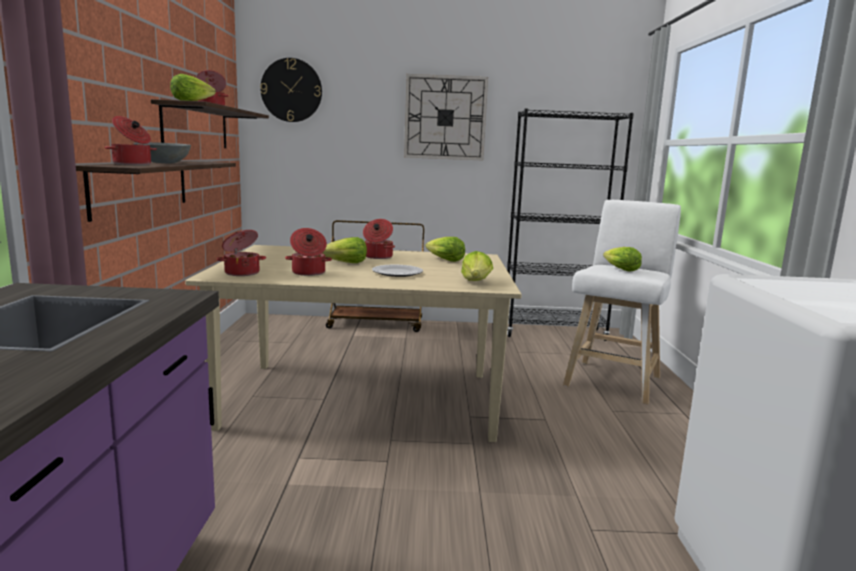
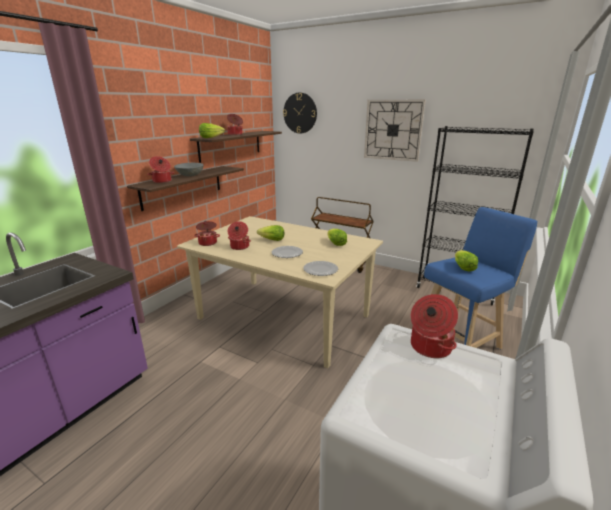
camera: 30 degrees right, 10 degrees up
cooking pot [363,219,395,259] -> cooking pot moved to [411,294,458,358]
lettuce [461,251,493,281] -> plate [303,261,338,276]
white stool [563,200,681,405] -> blue stool [424,207,537,350]

